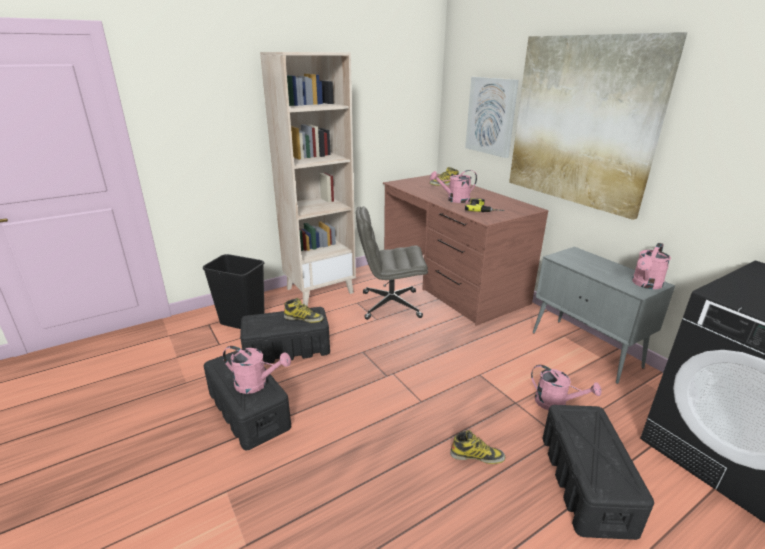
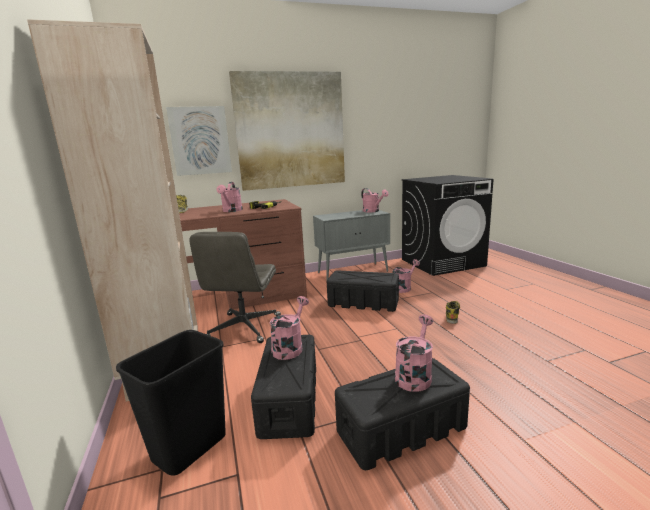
camera: 75 degrees left, 10 degrees down
boot [284,298,324,323] -> pink watering can [270,296,309,360]
black storage box [543,405,654,540] -> black storage box moved to [327,270,399,312]

